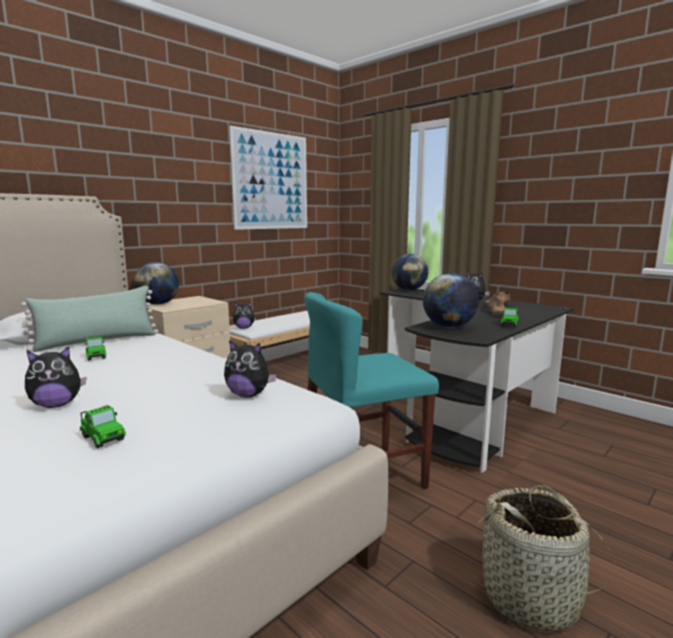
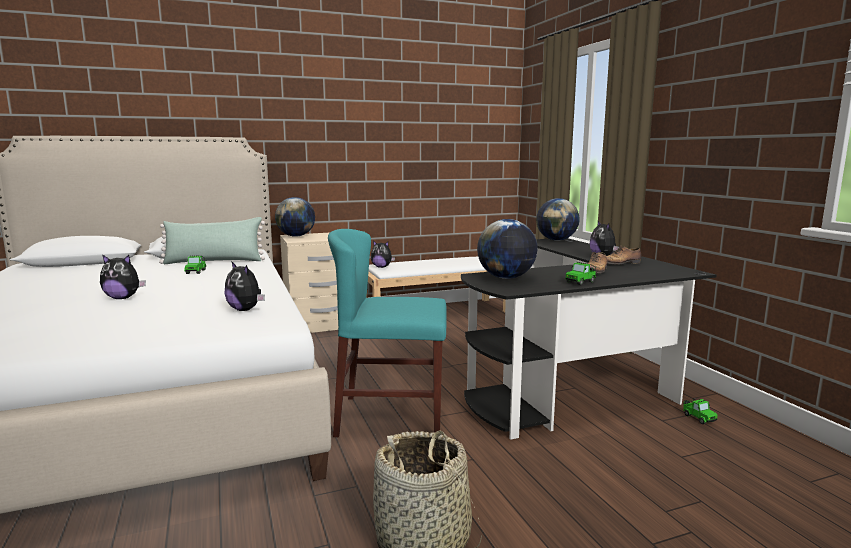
camera: 25 degrees right, 0 degrees up
toy car [80,405,126,448] -> toy car moved to [683,399,718,424]
picture [229,125,307,230] -> none

